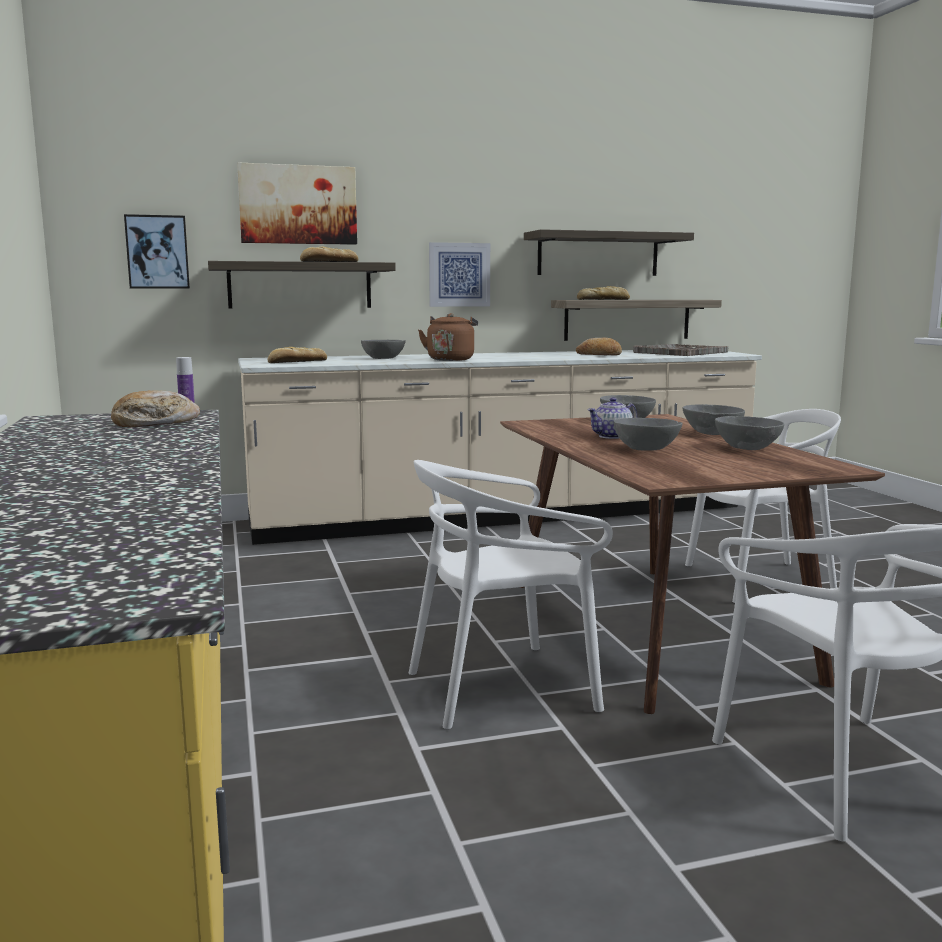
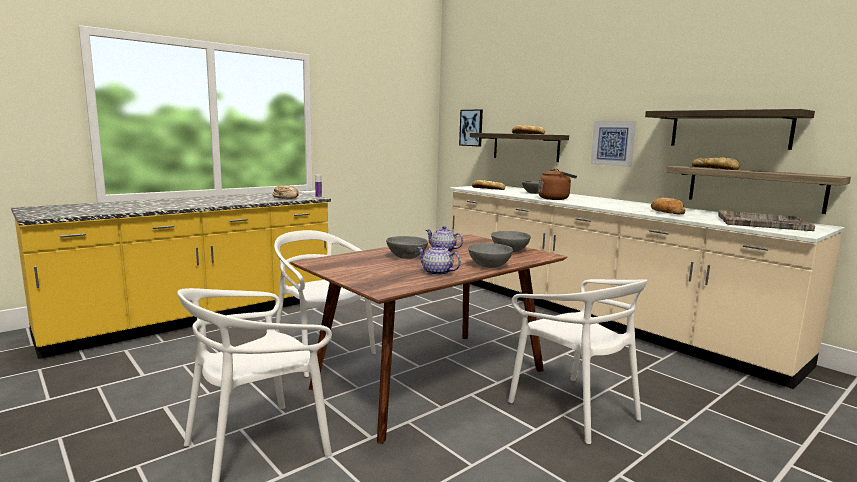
camera: 65 degrees right, 0 degrees up
picture [237,163,357,245] -> none
grey bowl [715,416,784,450] -> teapot [417,244,461,276]

